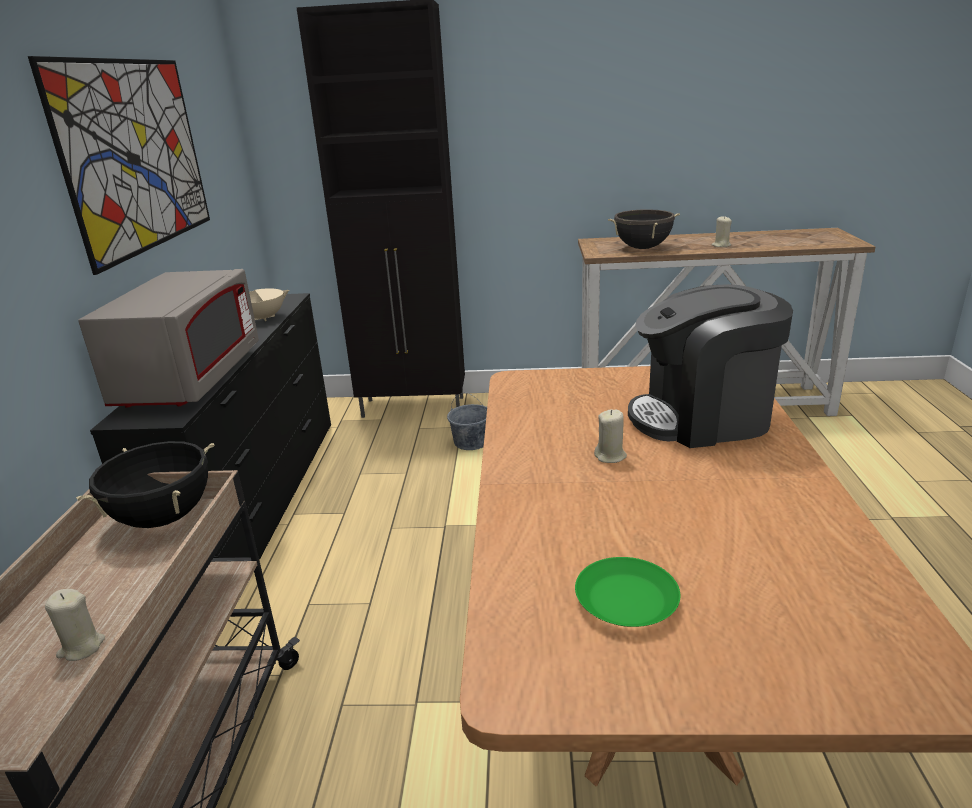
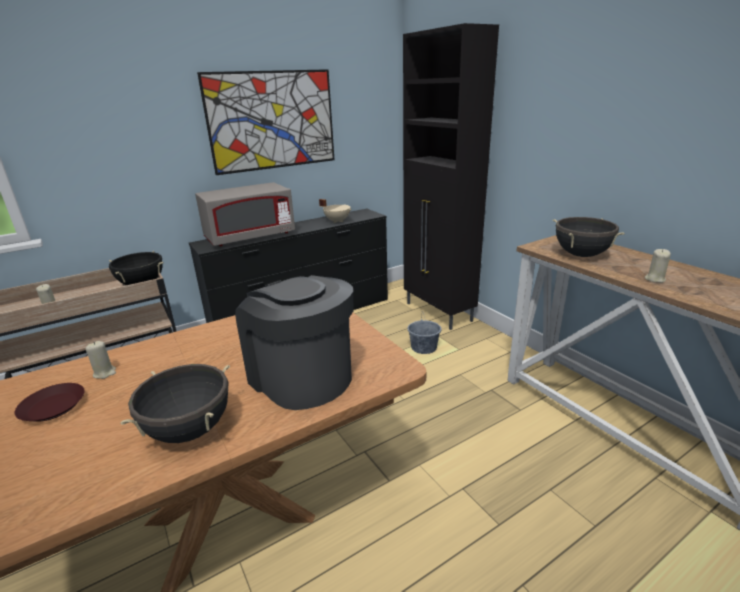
camera: 55 degrees right, 0 degrees up
green plate [575,557,680,627] -> brown plate [15,383,85,422]
beige candle [594,410,627,463] -> beige candle moved to [86,341,116,379]
none -> black cooking pot [120,364,230,443]

